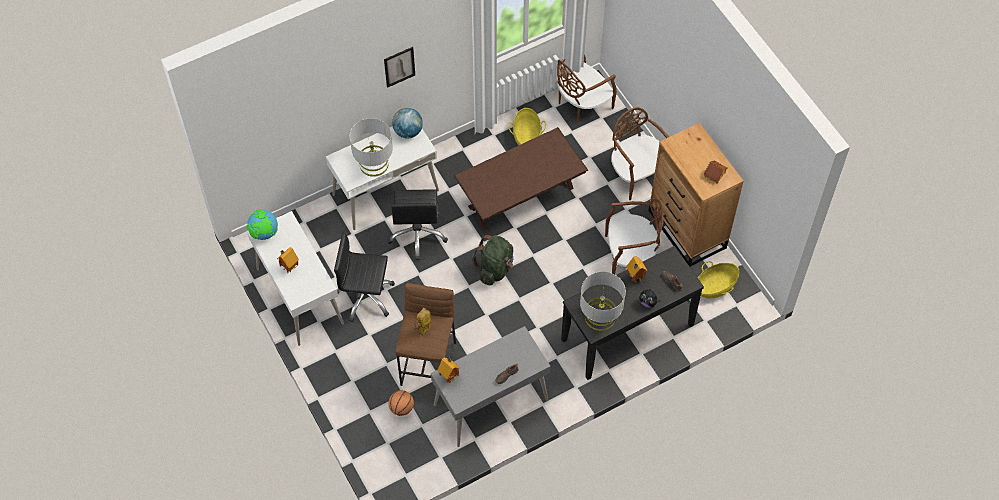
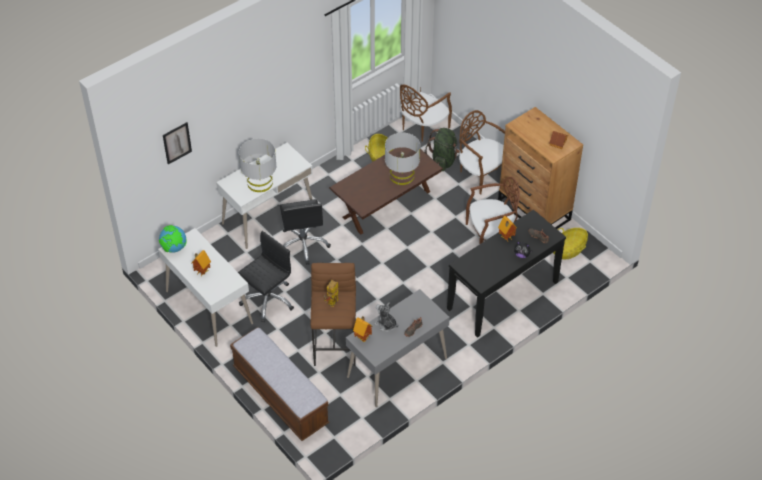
camera: 10 degrees left, 10 degrees down
black office chair [334,232,395,322] -> black office chair turned 135 degrees clockwise [238,231,294,322]
picture [384,47,415,88] -> picture moved to [163,122,192,164]
basketball [388,390,414,416] -> none
globe [392,108,423,138] -> none
green backpack [472,235,513,286] -> green backpack moved to [424,128,460,171]
grey table lamp [580,272,626,331] -> grey table lamp moved to [385,133,420,185]
none -> bench [230,327,329,441]
none -> plush toy [374,302,399,332]

